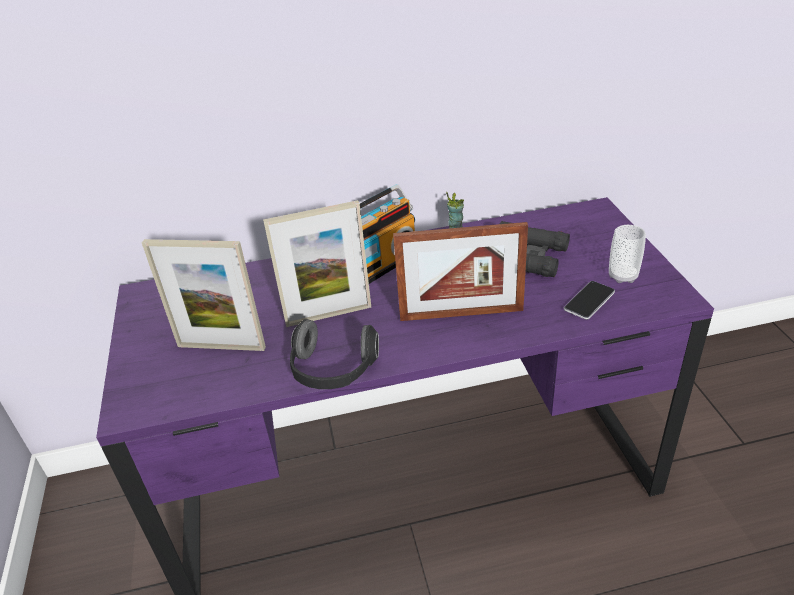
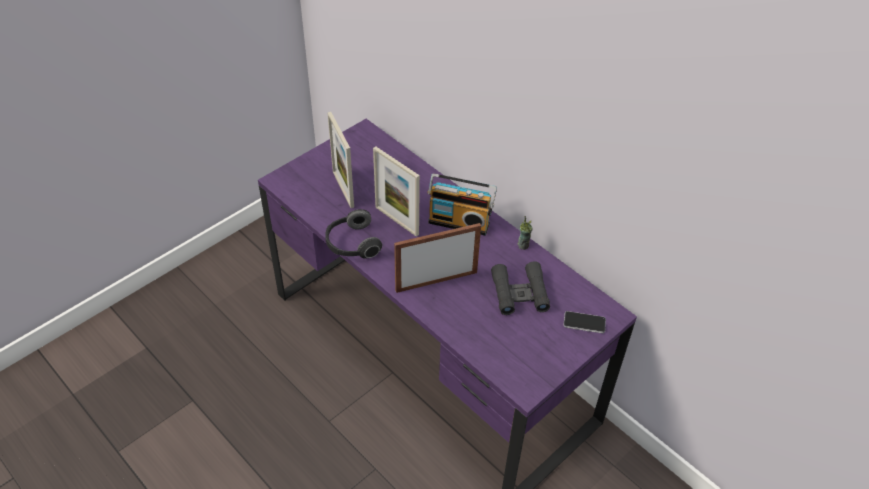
camera: 55 degrees right, 10 degrees up
picture frame [393,222,528,321] -> picture frame turned 105 degrees clockwise [394,223,481,293]
phone [564,281,615,320] -> phone moved to [564,311,606,333]
cup [609,225,646,283] -> none

